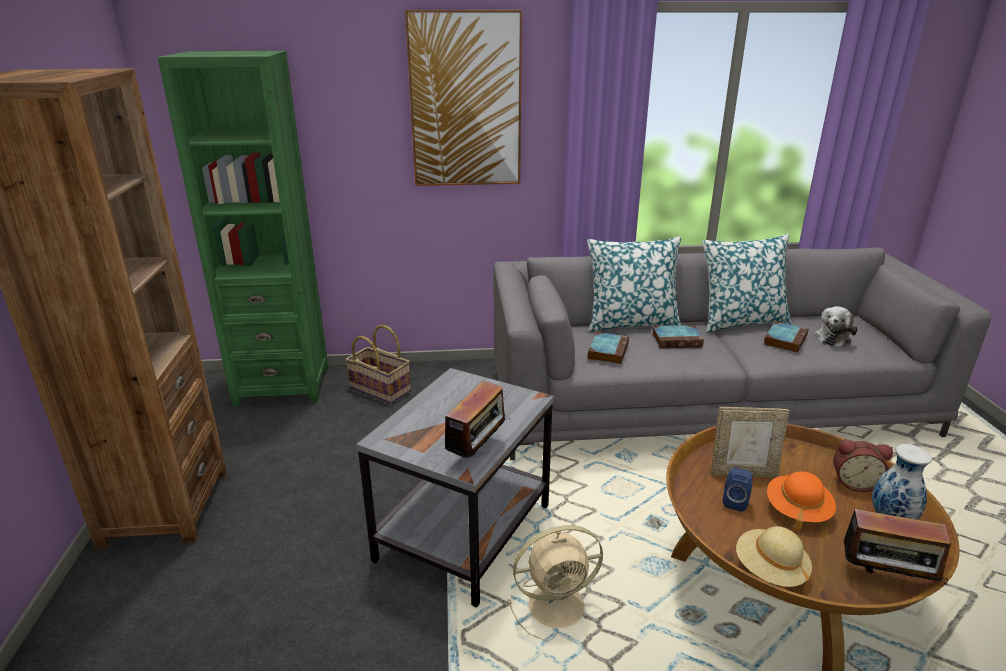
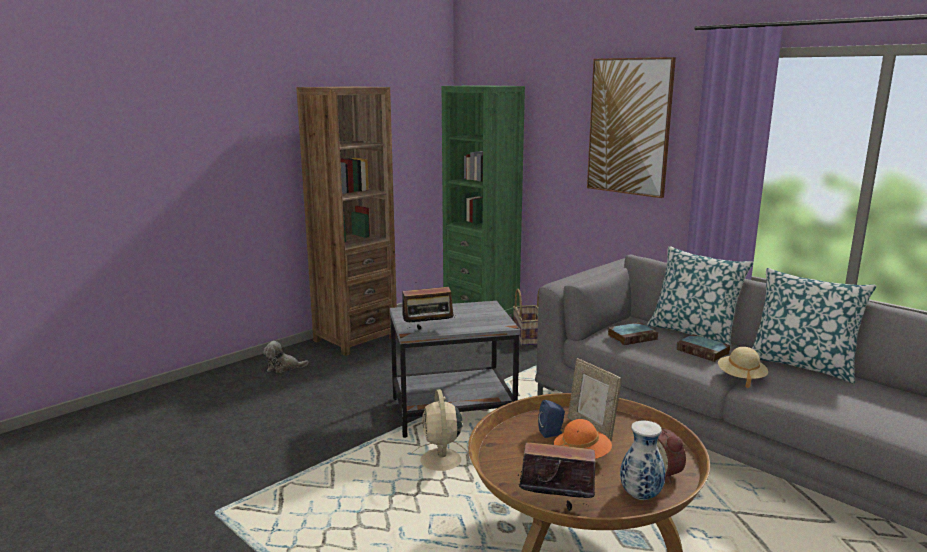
camera: 50 degrees right, 10 degrees down
beige fan [507,525,603,641] -> beige fan turned 45 degrees clockwise [412,389,469,471]
beige hat [736,526,812,591] -> beige hat moved to [718,347,768,388]
book [764,321,809,353] -> none
plush toy [814,306,858,348] -> plush toy moved to [263,341,309,373]
radio [843,509,951,584] -> radio turned 120 degrees clockwise [518,431,603,511]

